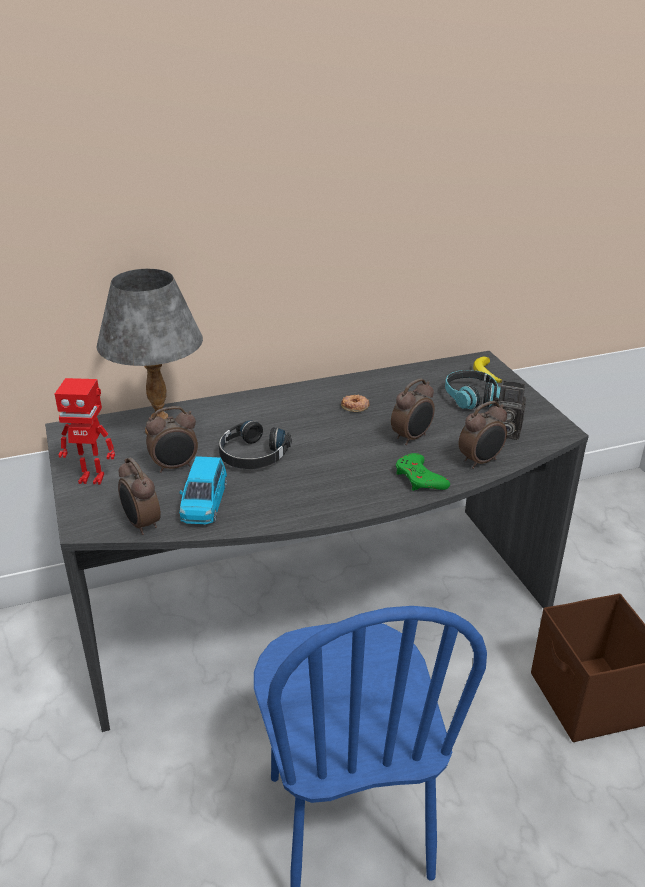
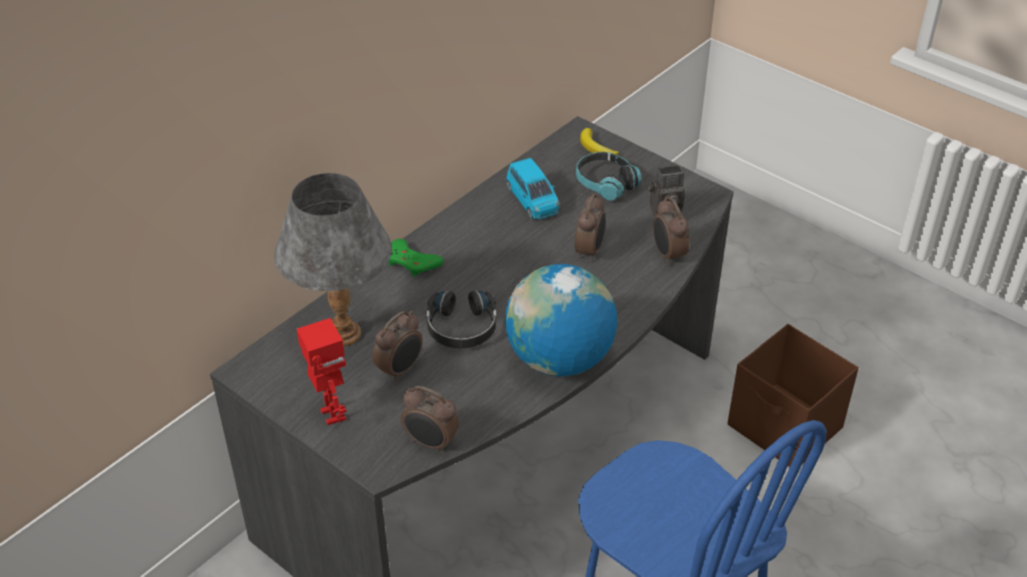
camera: 30 degrees left, 10 degrees up
toy robot [55,378,115,484] -> toy robot turned 90 degrees counterclockwise [297,318,347,425]
blue toy car [179,456,227,524] -> blue toy car moved to [506,158,560,219]
donut [341,395,369,412] -> none
green game controller [396,453,450,491] -> green game controller moved to [389,239,443,277]
alarm clock [459,401,507,469] -> alarm clock turned 135 degrees clockwise [653,197,689,265]
none -> globe [505,264,617,376]

